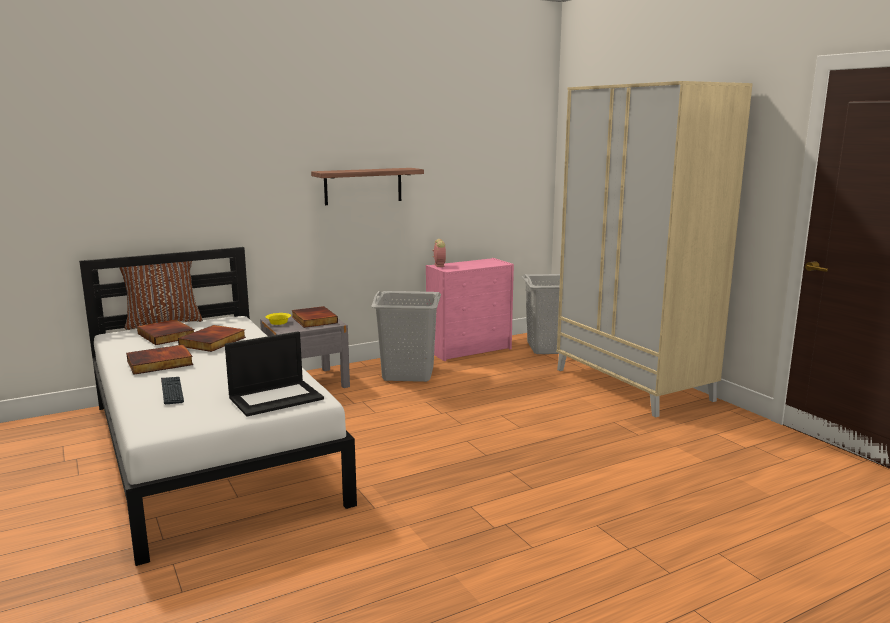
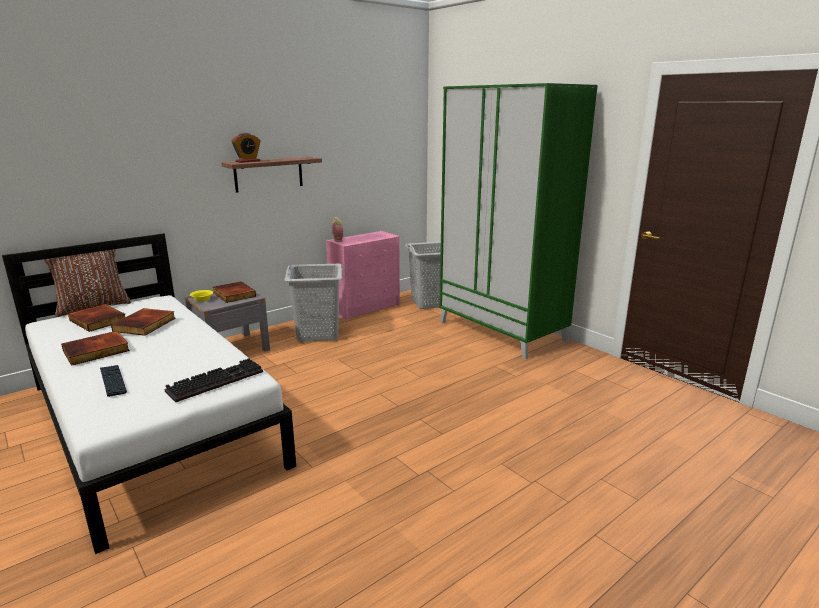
camera: 10 degrees left, 5 degrees up
laptop [225,331,324,417] -> keyboard [164,358,263,402]
beige wardrobe [556,81,753,417] -> green wardrobe [439,83,598,359]
none -> alarm clock [232,133,261,163]

